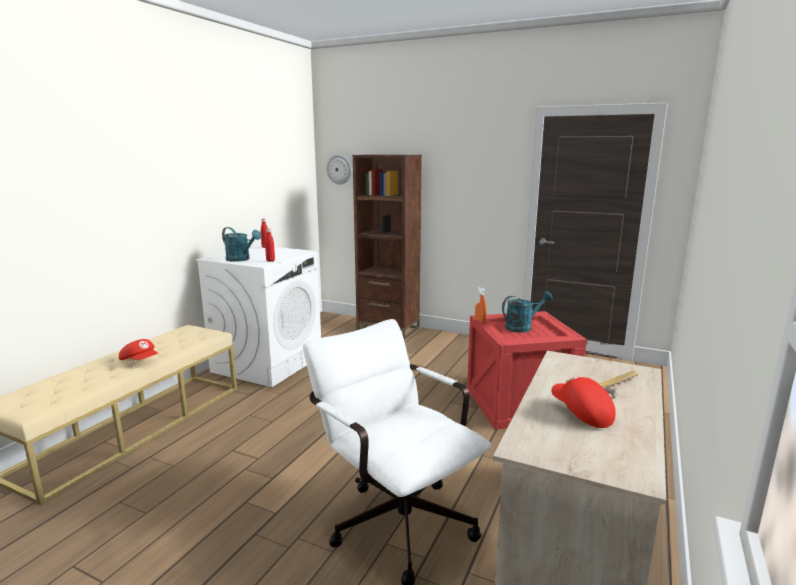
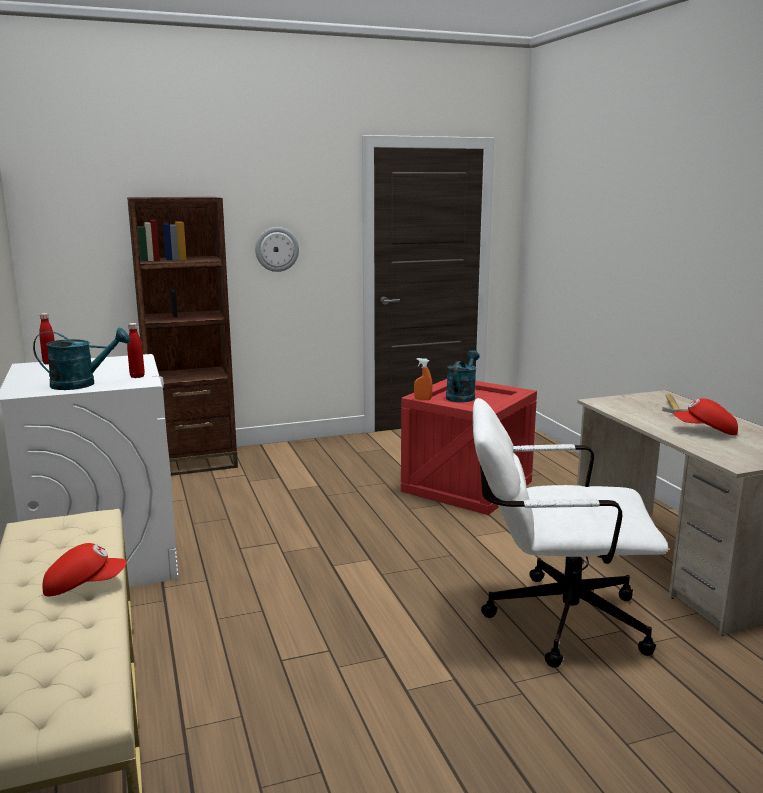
camera: 45 degrees left, 0 degrees up
wall clock [326,155,352,185] -> wall clock moved to [255,227,299,272]

